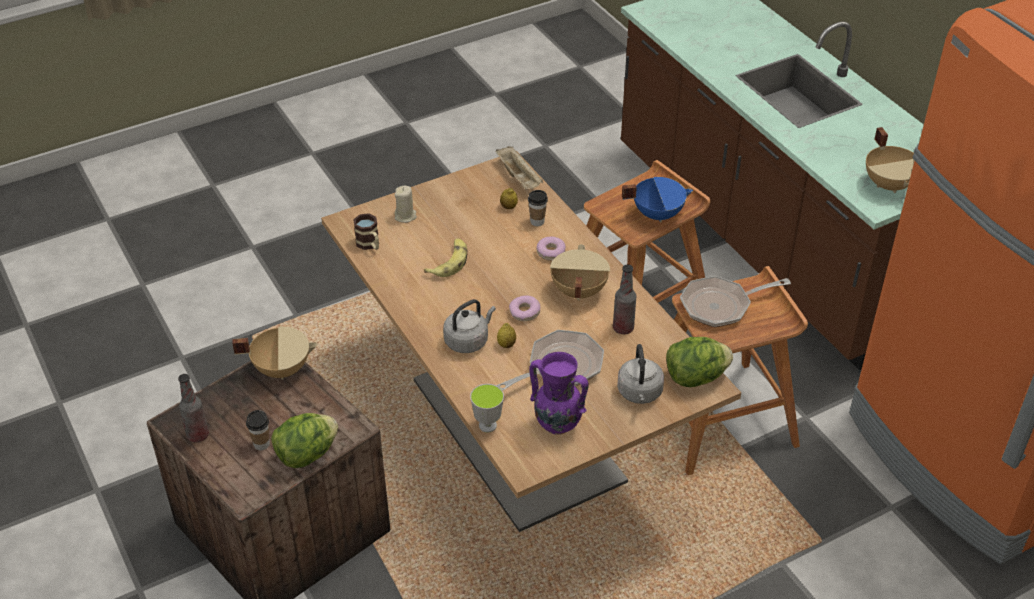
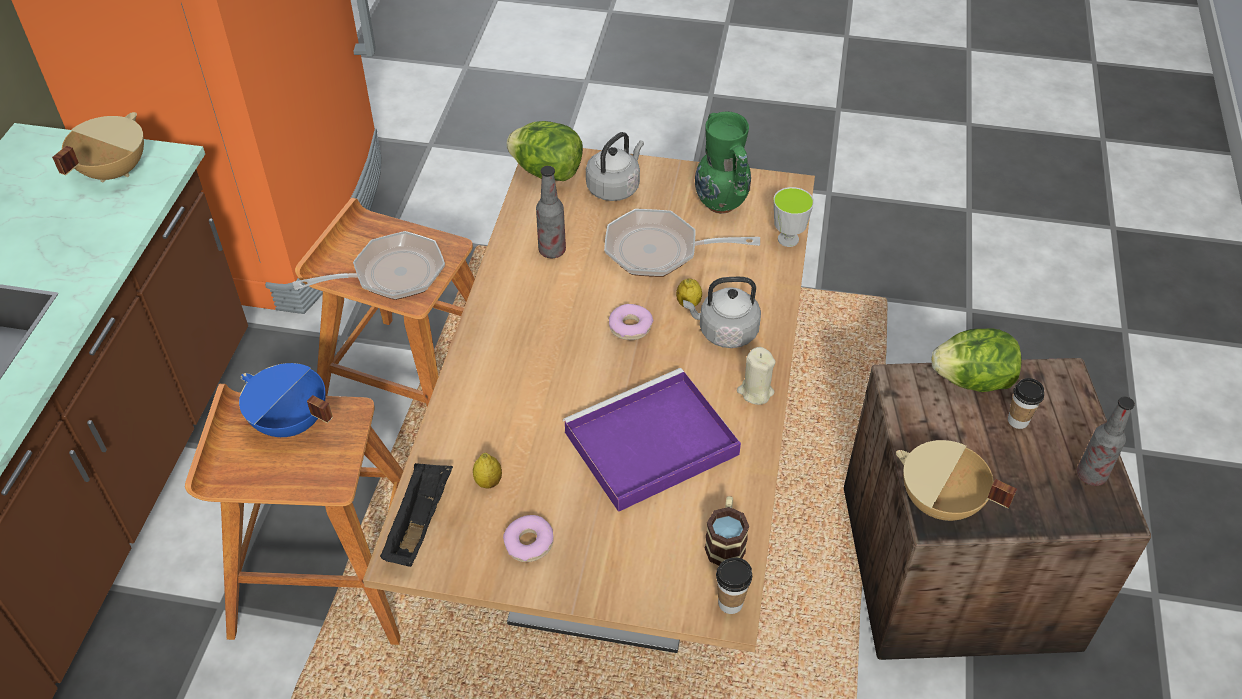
camera: 140 degrees left, 5 degrees up
beige candle [395,185,417,223] -> beige candle moved to [737,347,776,405]
banana [424,238,467,277] -> purple tray [563,368,741,512]
beige tray [495,146,543,189] -> black tray [380,463,453,567]
cup [528,190,548,226] -> cup moved to [716,558,752,614]
purple vase [529,352,589,435] -> green vase [695,112,751,214]
donut [536,237,566,261] -> donut moved to [503,515,554,562]
beige cooking pot [550,244,610,301] -> none
frying pan [680,276,791,327] -> frying pan turned 45 degrees counterclockwise [293,231,445,300]

